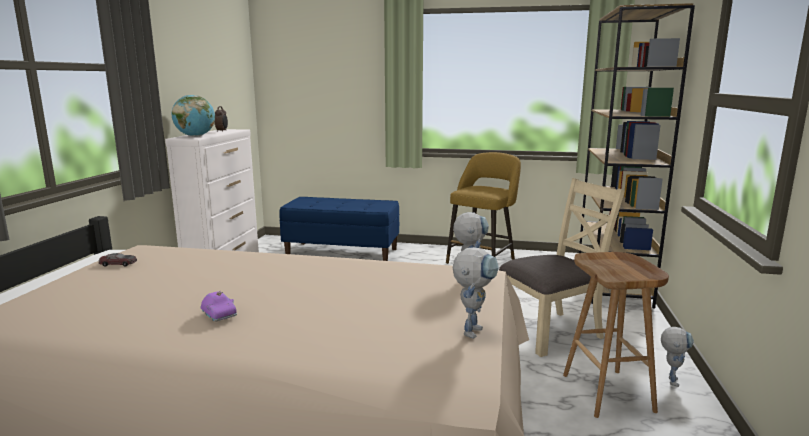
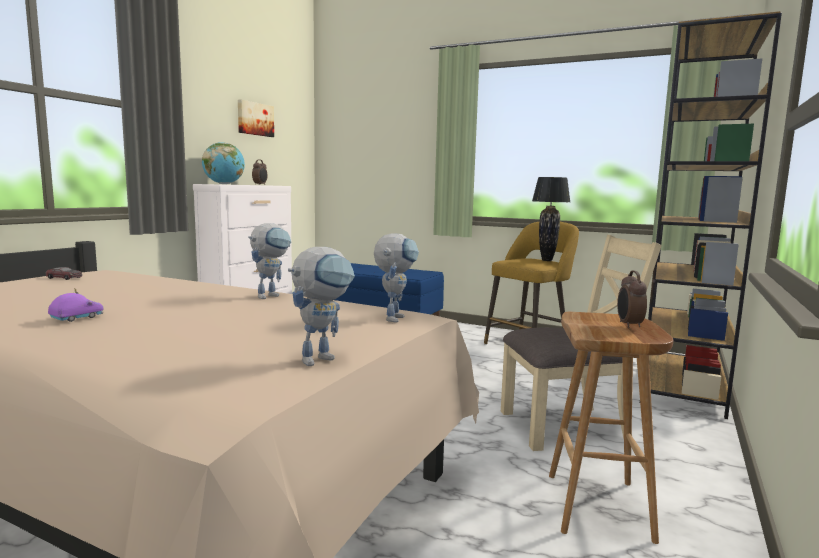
camera: 15 degrees right, 5 degrees down
purple toy car [200,291,237,322] -> purple toy car turned 120 degrees counterclockwise [48,289,104,322]
toy robot [661,327,694,387] -> toy robot moved to [248,223,291,299]
none -> picture [238,99,274,137]
none -> black table lamp [532,177,570,261]
none -> alarm clock [617,270,647,328]

